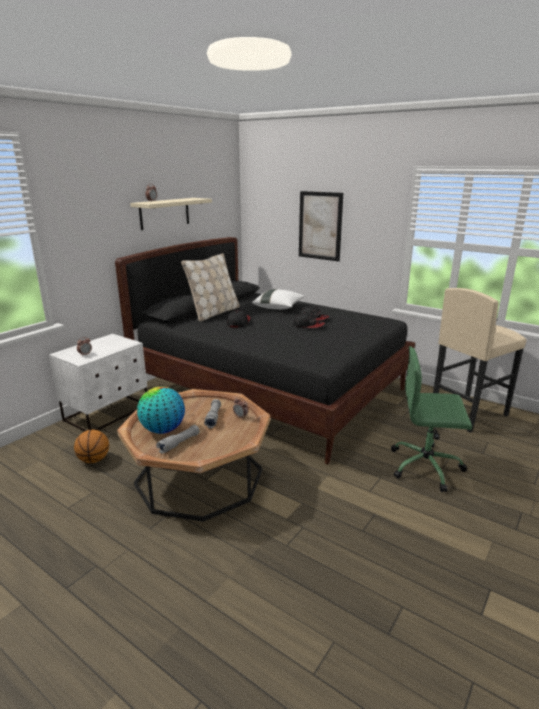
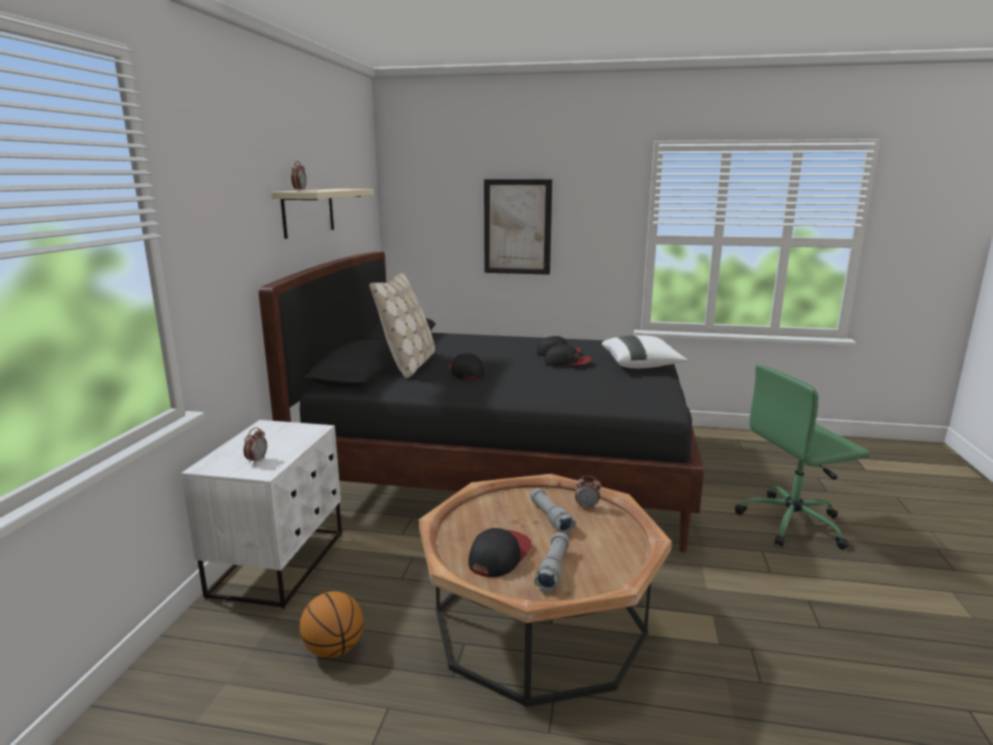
camera: 25 degrees left, 5 degrees down
globe [137,387,185,434] -> cap [468,528,532,577]
white pillow [252,289,305,309] -> white pillow moved to [602,335,687,368]
beige stool [433,288,527,433] -> none

